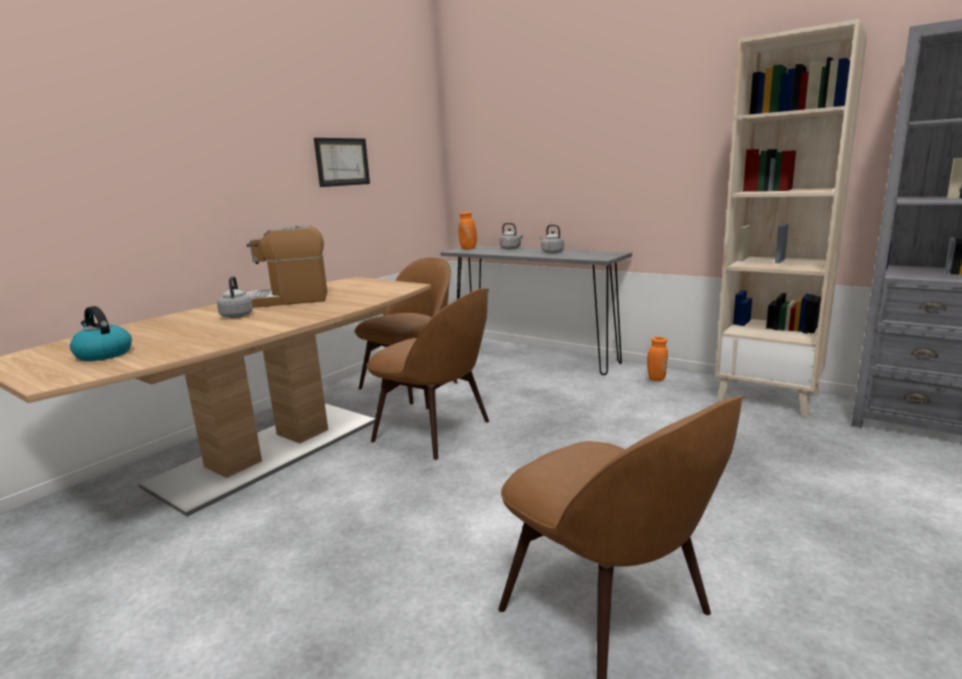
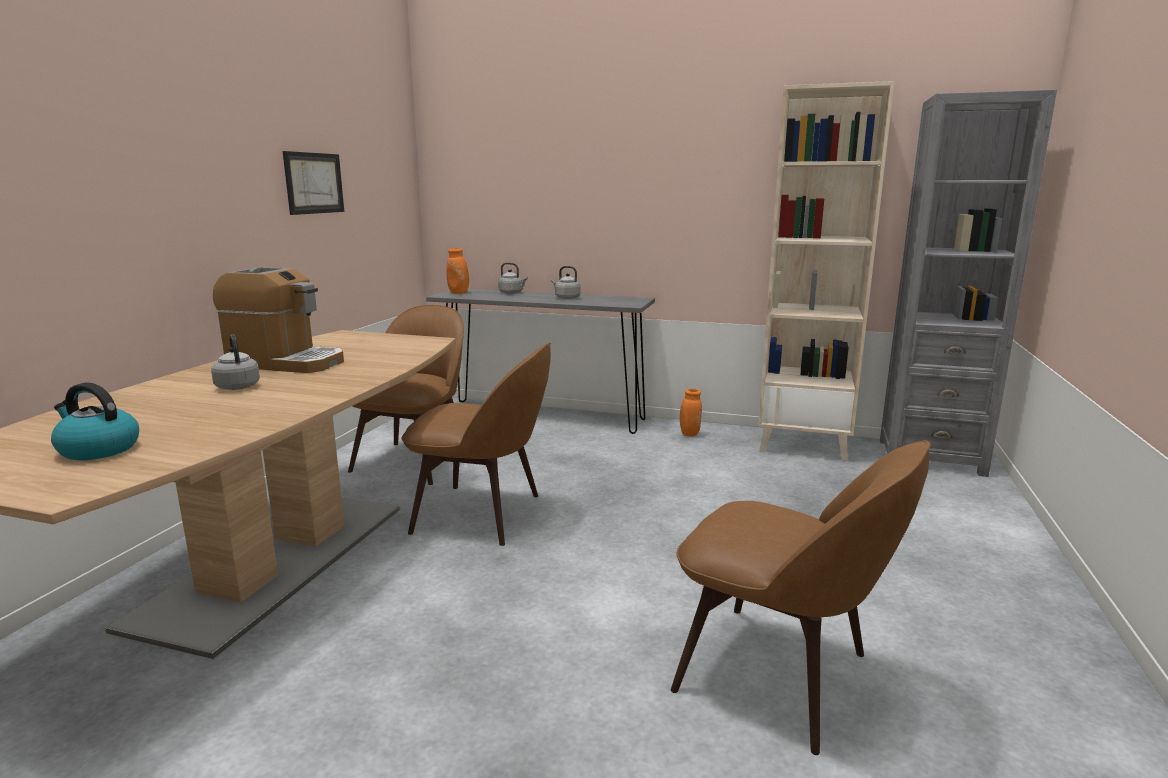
camera: 20 degrees left, 0 degrees up
coffee machine [246,225,327,308] -> coffee machine turned 135 degrees counterclockwise [213,267,344,373]

